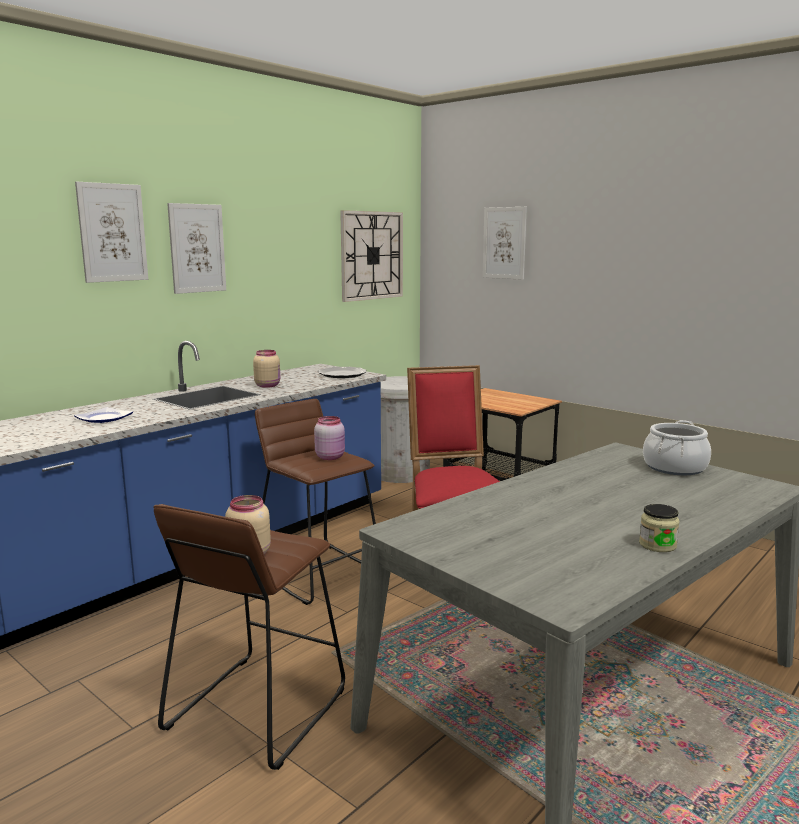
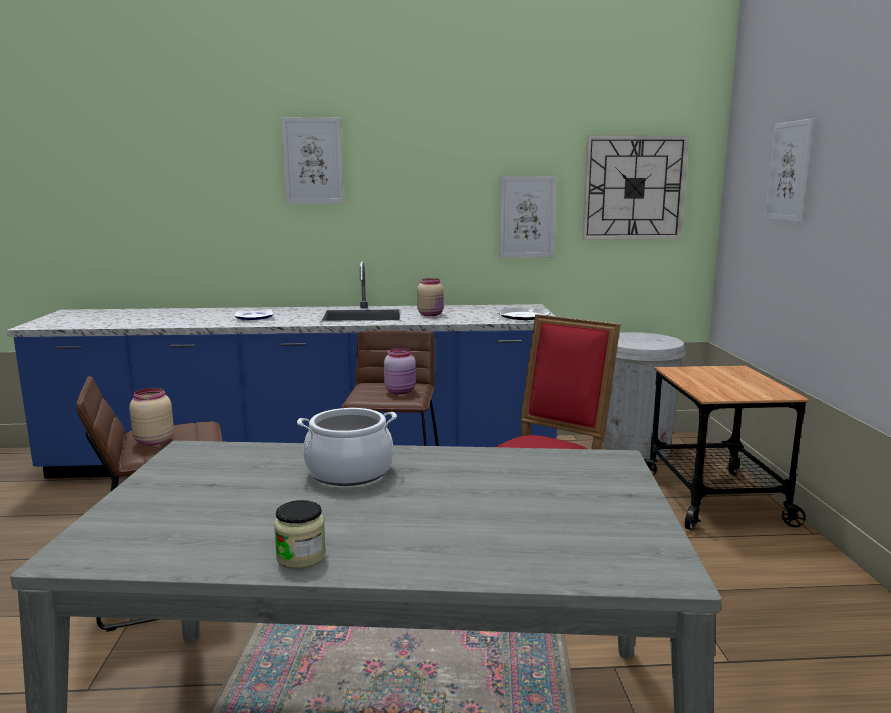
camera: 45 degrees right, 0 degrees up
picture [167,203,226,294] -> picture moved to [499,176,557,258]
cooking pot [643,420,711,475] -> cooking pot moved to [297,408,397,486]

